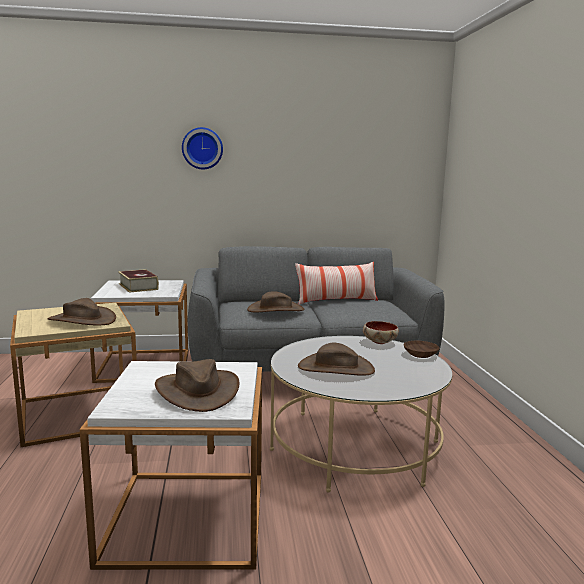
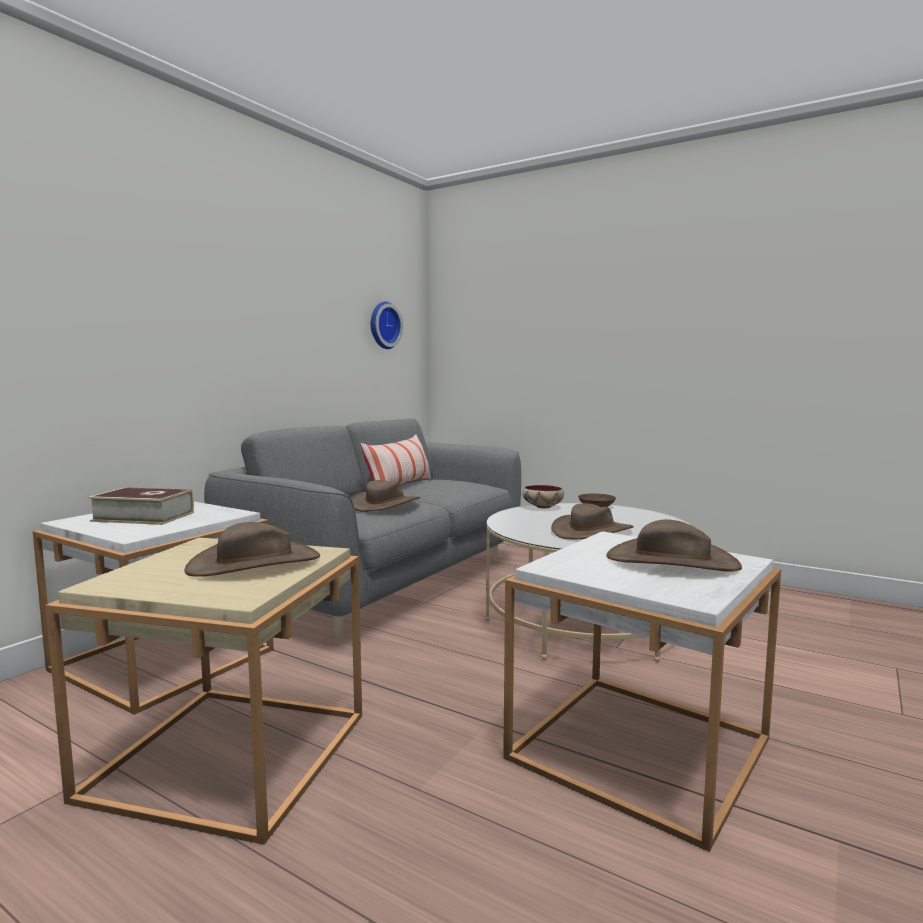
camera: 50 degrees left, 5 degrees down
wall clock [182,127,223,169] -> wall clock moved to [371,301,403,349]

